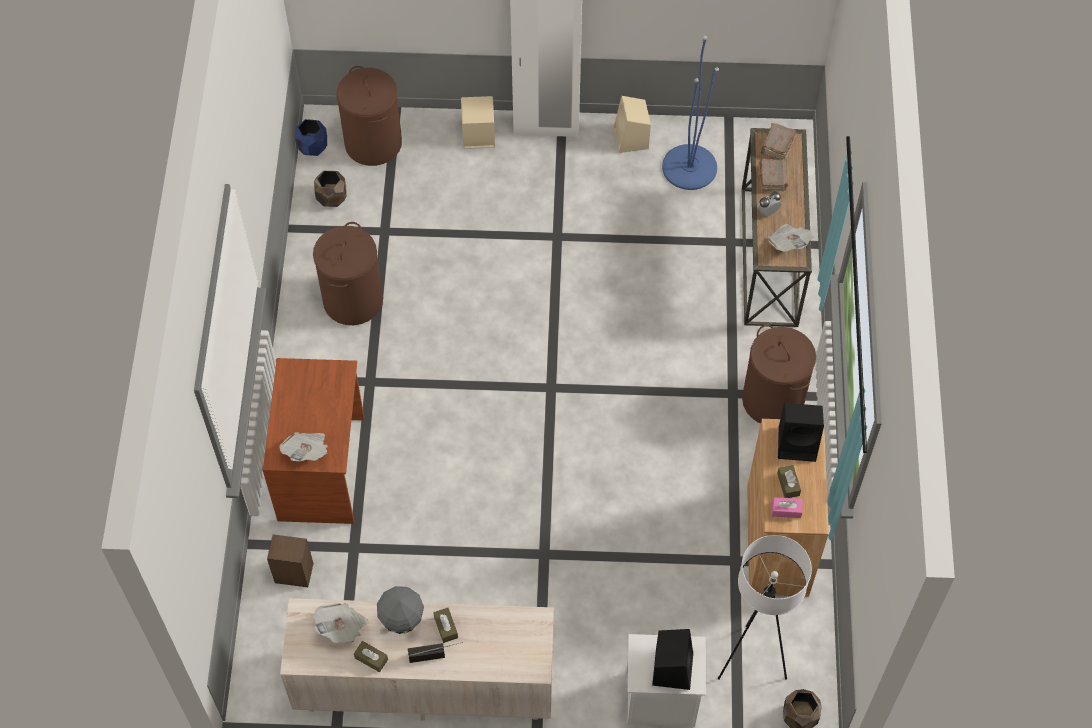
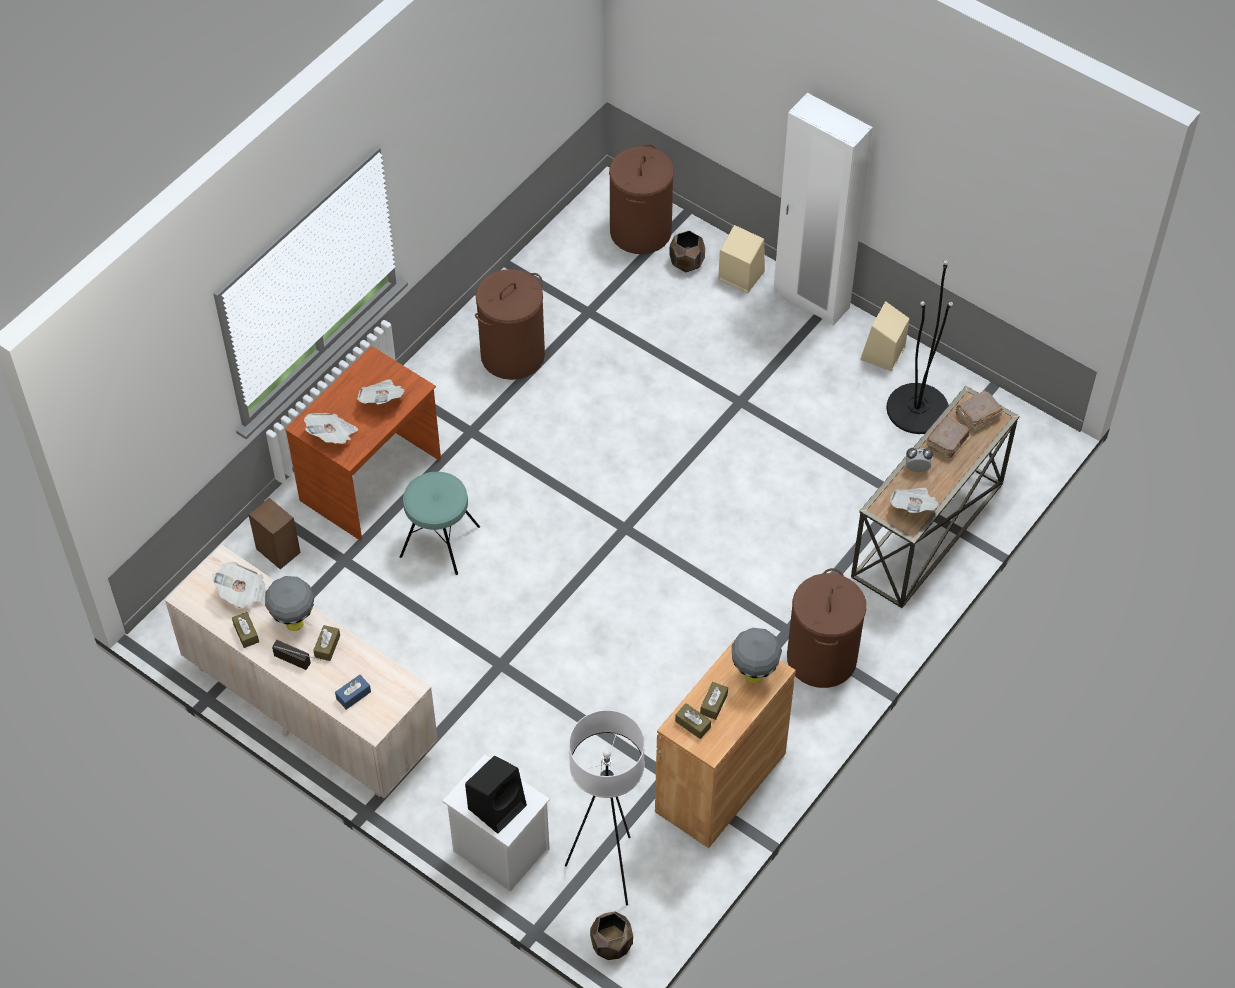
camera: 35 degrees right, 5 degrees down
blue planter [295,119,327,156] -> none
brown planter [314,171,347,207] -> brown planter moved to [669,231,705,273]
blue floor lamp [662,36,719,190] -> black floor lamp [886,260,953,434]
pink tissue box [772,497,803,518] -> brown tissue box [675,703,711,739]
black speaker [778,403,824,462] -> grey table lamp [732,628,782,684]
none -> blue tissue box [335,675,371,710]
none -> newspaper [357,380,405,404]
none -> turquoise stool [400,472,480,575]

